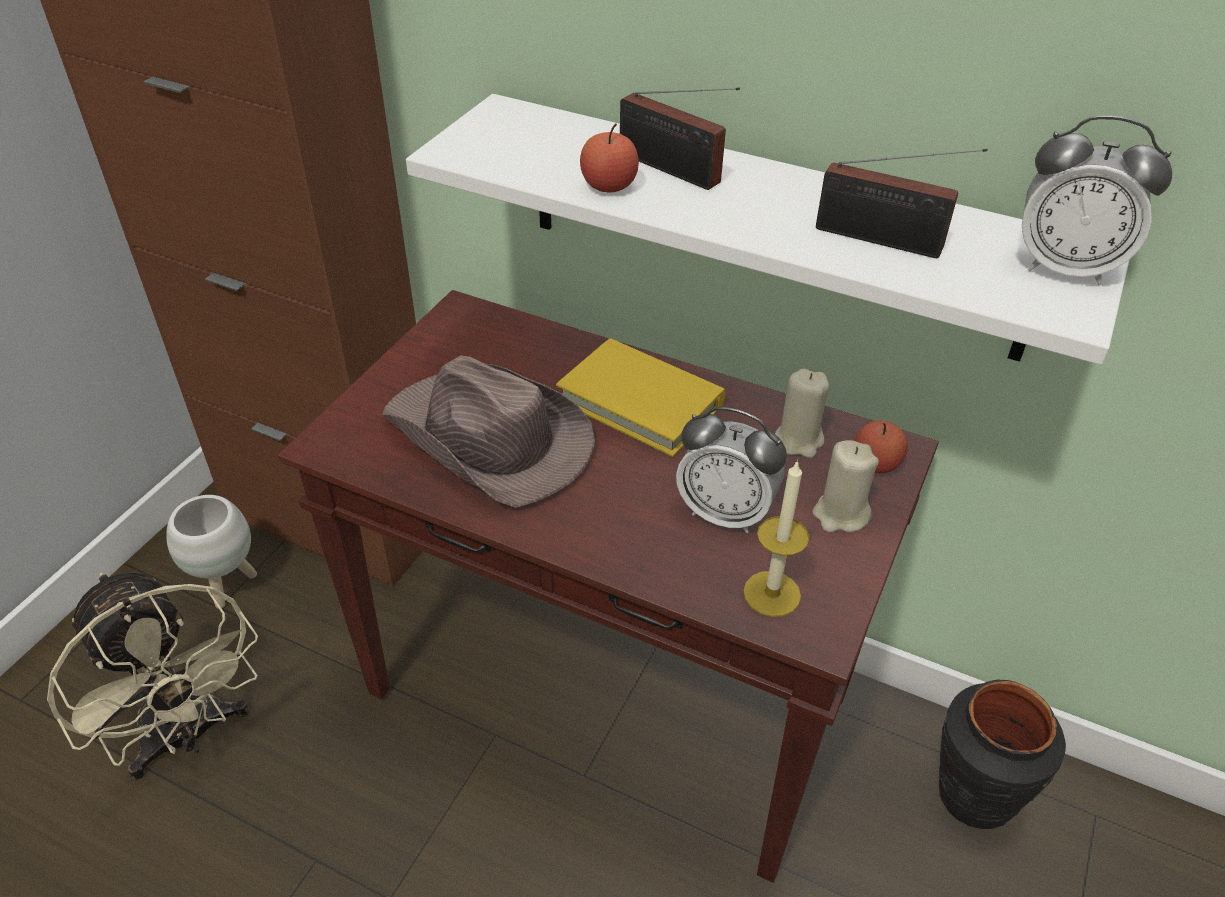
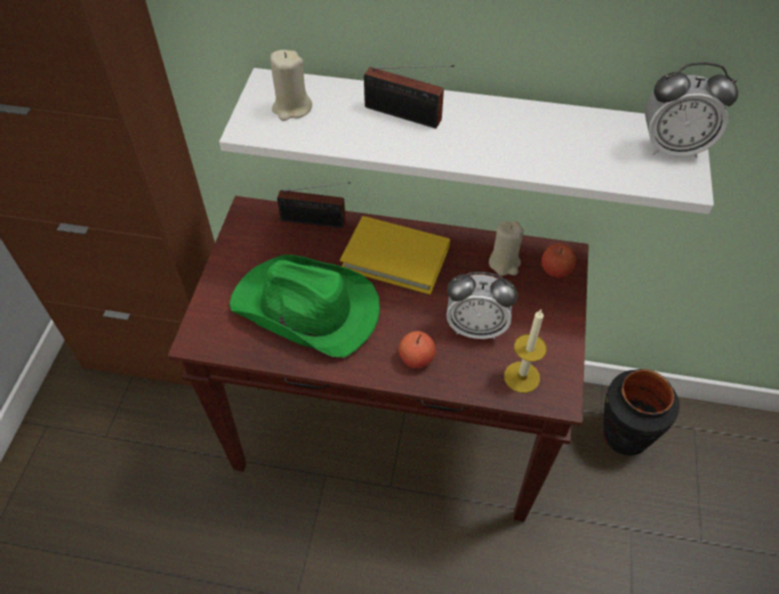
camera: 15 degrees left, 10 degrees up
beige fan [47,572,258,780] -> none
white planter [166,495,257,609] -> none
brown hat [382,355,595,508] -> green hat [229,255,380,358]
apple [580,123,639,193] -> apple moved to [399,331,436,369]
beige candle [812,440,879,532] -> beige candle moved to [270,50,312,121]
radio [816,149,987,258] -> radio moved to [277,182,350,228]

